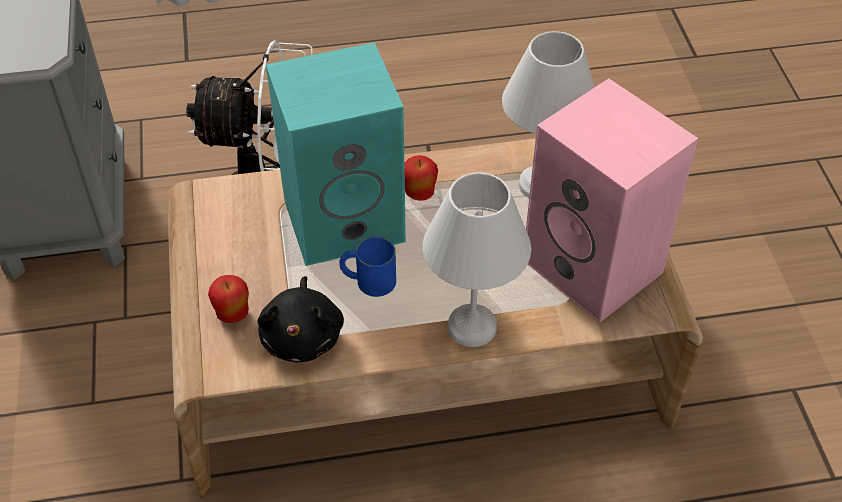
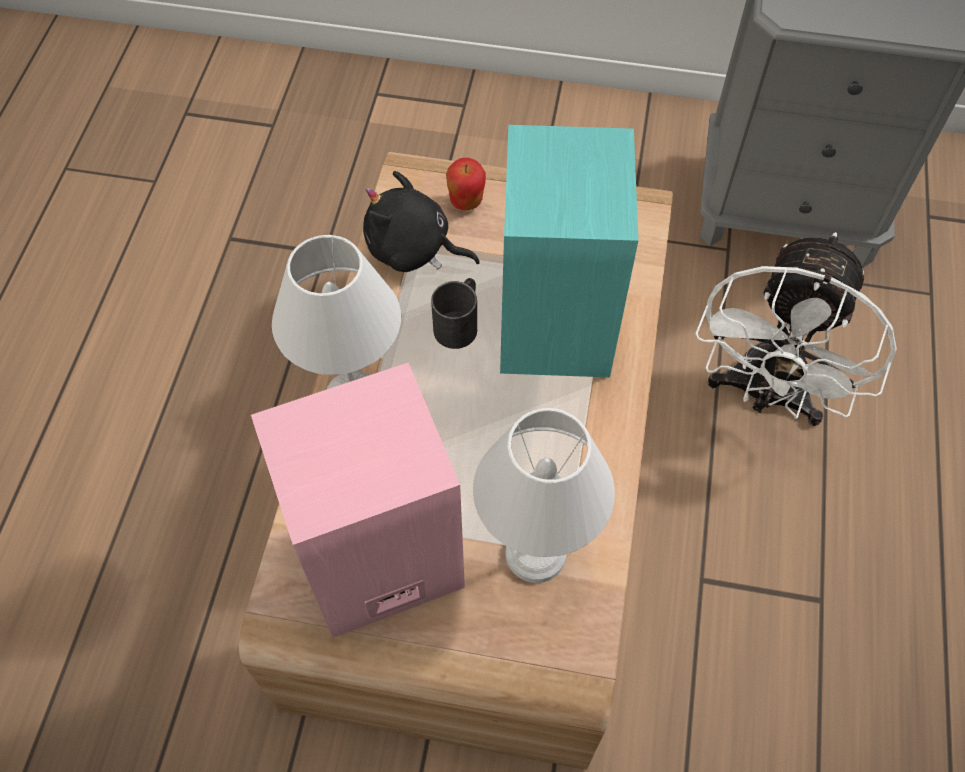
camera: 110 degrees right, 10 degrees up
blue mug [339,236,396,297] -> black mug [431,278,477,349]
apple [404,155,438,201] -> none

